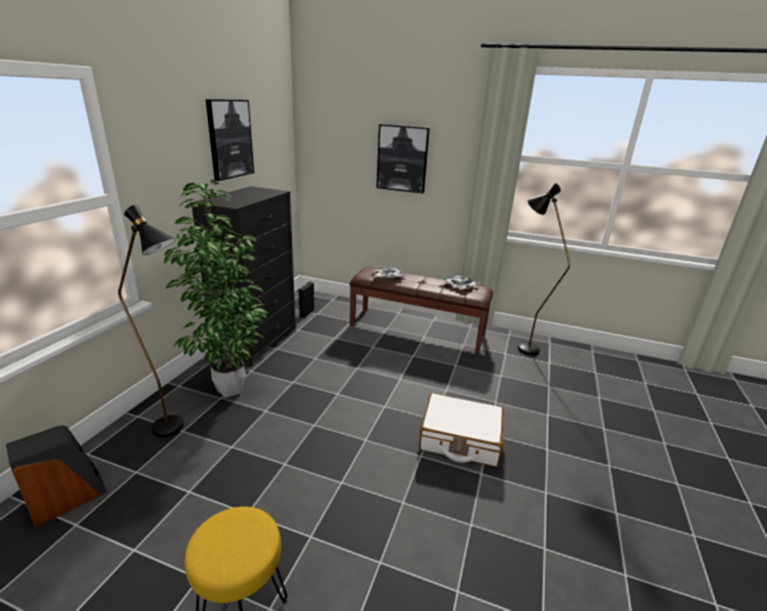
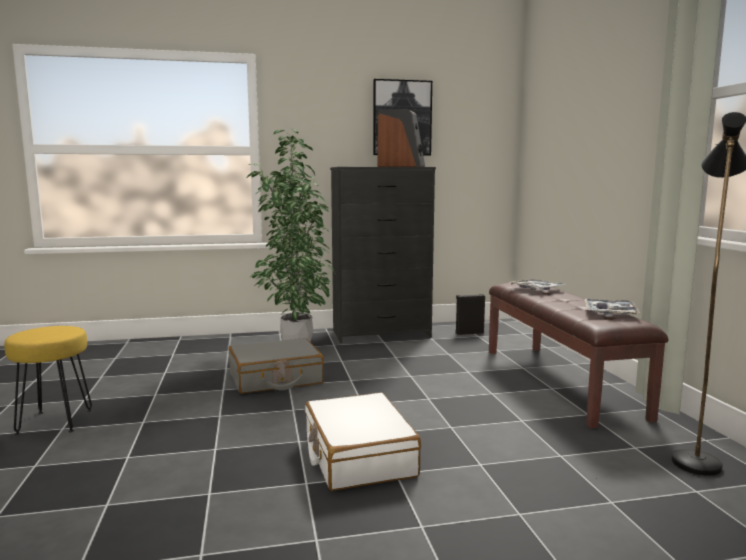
camera: 60 degrees right, 15 degrees down
speaker [6,426,107,527] -> speaker moved to [377,109,425,167]
black floor lamp [118,205,184,437] -> none
picture [377,124,430,193] -> none
none -> grey suitcase [228,338,324,394]

